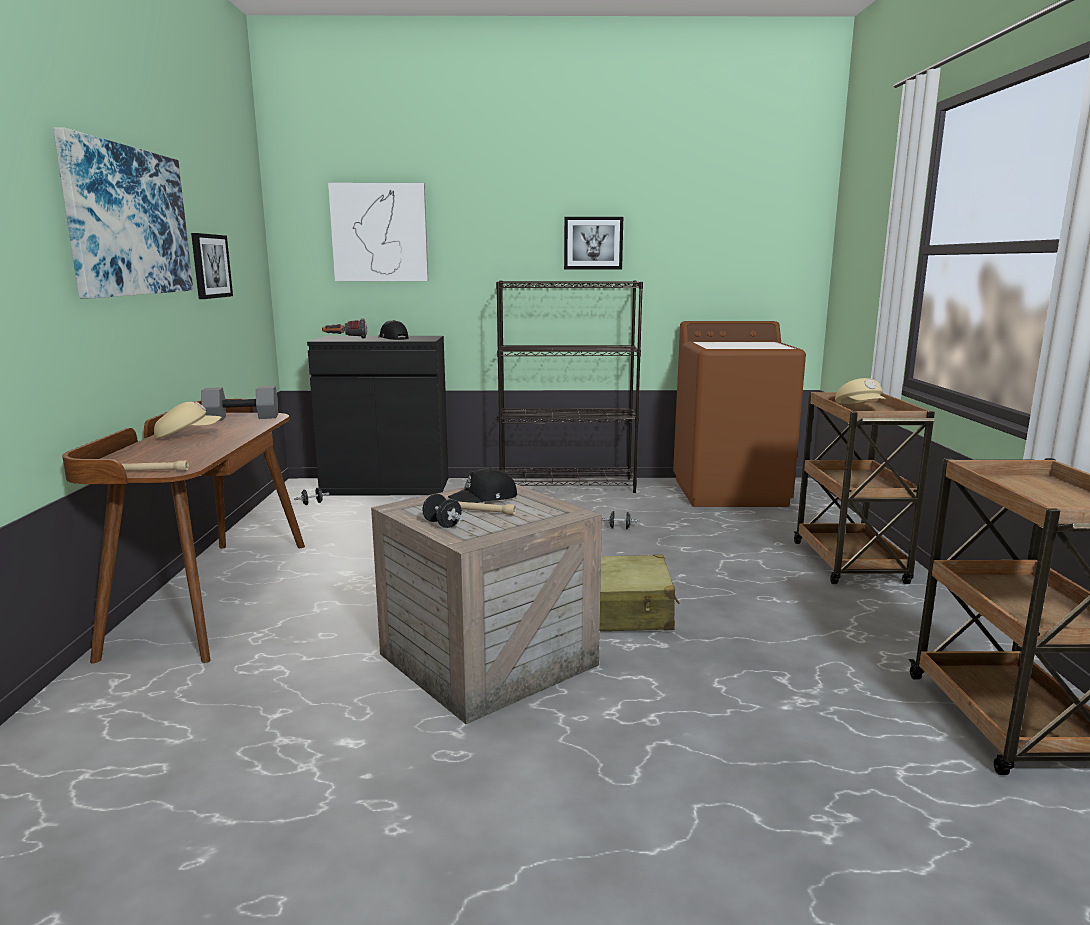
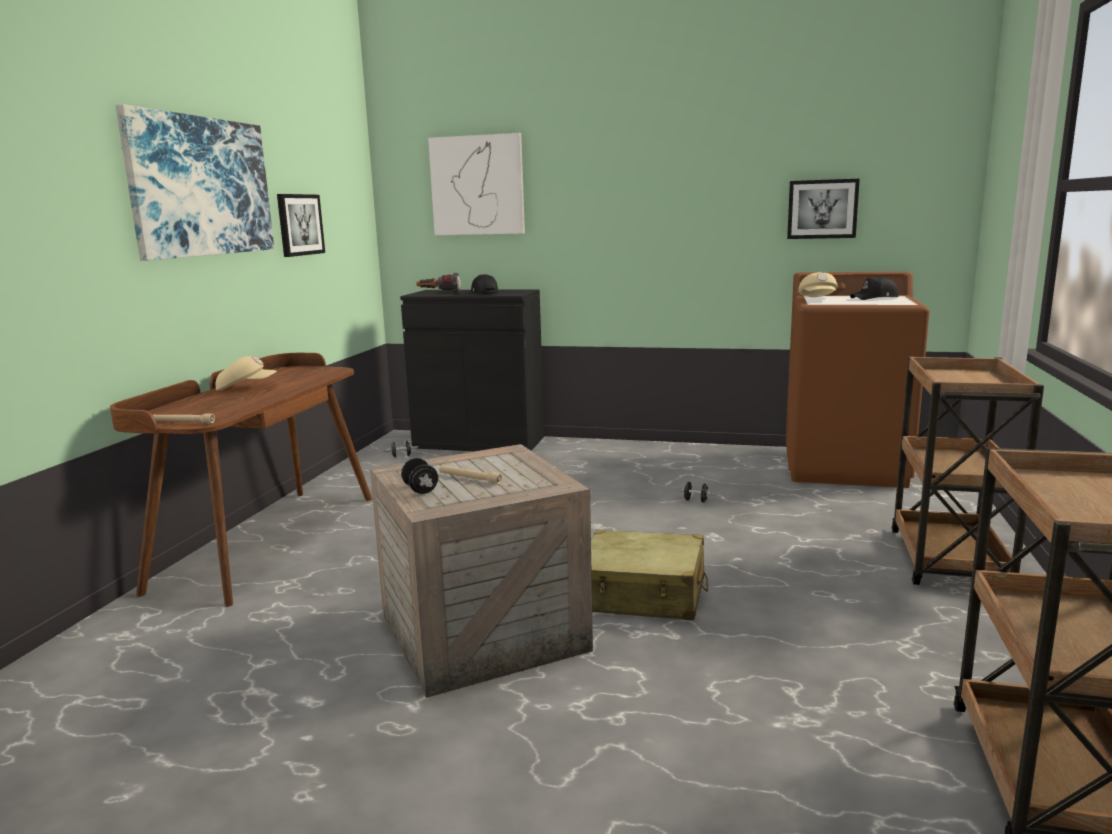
camera: 15 degrees right, 0 degrees up
grey dumbbell [201,386,278,421] -> none
black cap [448,467,517,503] -> black cap moved to [850,276,899,300]
black bookcase [496,280,643,493] -> none
picture [564,217,623,269] -> picture moved to [787,179,860,239]
beige cap [835,378,886,404] -> beige cap moved to [798,272,838,297]

